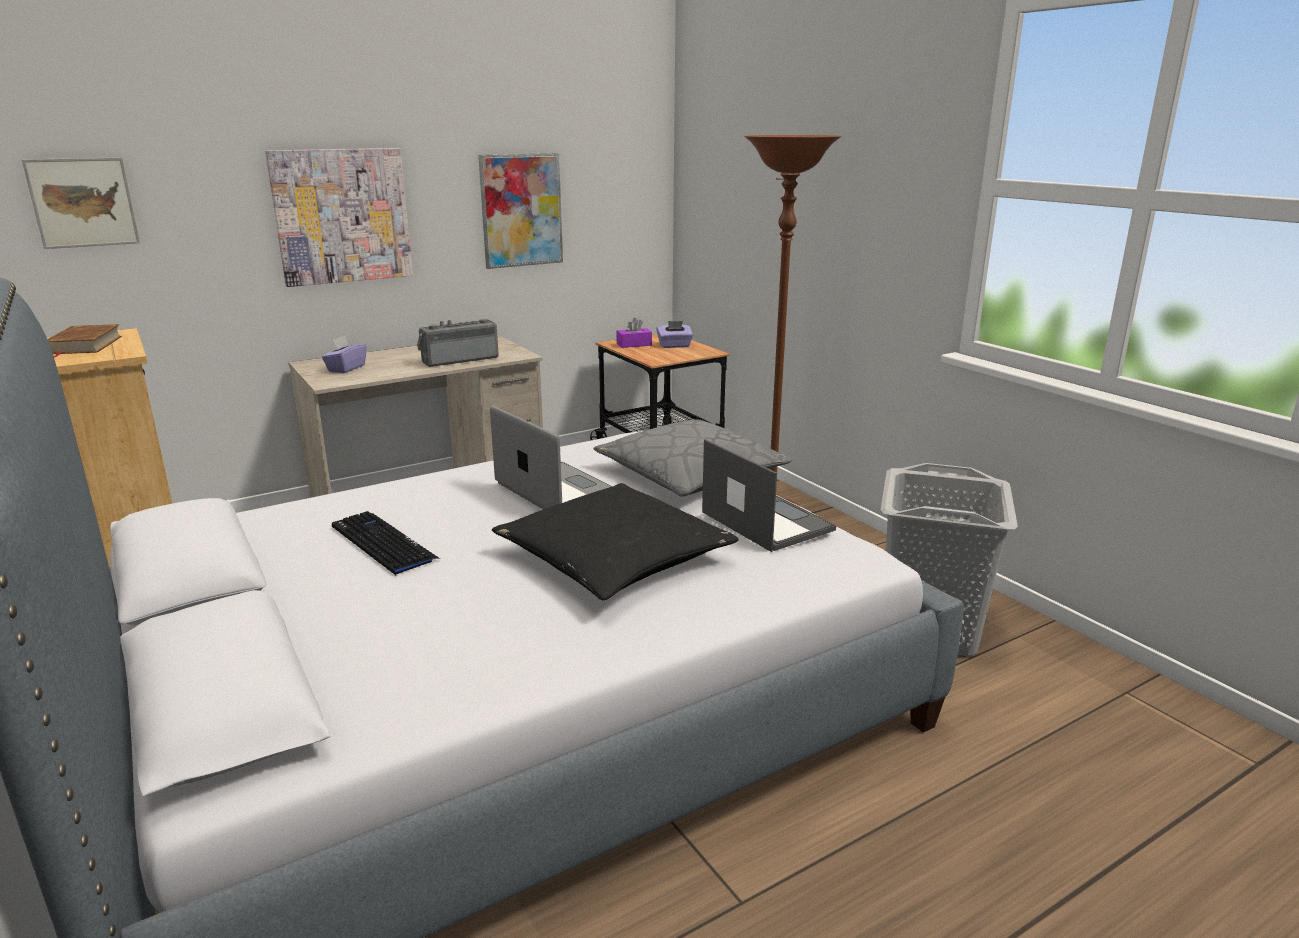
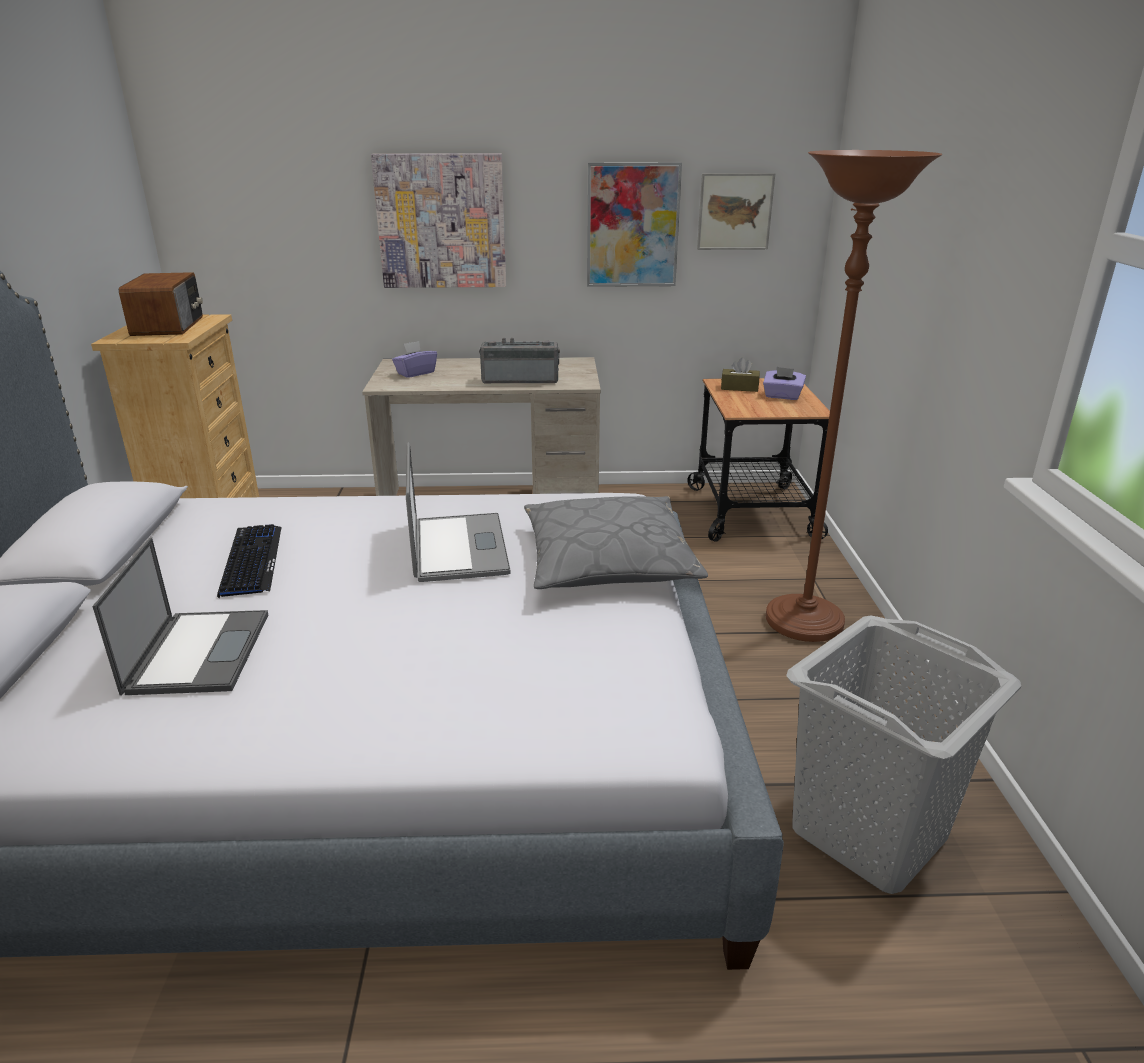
camera: 30 degrees right, 5 degrees up
picture [22,157,140,249] -> picture moved to [697,173,775,250]
brown book [47,324,122,358] -> radio [119,272,203,336]
black pillow [492,483,739,600] -> none
purple tissue box [616,318,652,348] -> brown tissue box [721,357,760,392]
laptop [702,439,836,552] -> laptop moved to [92,538,268,696]

